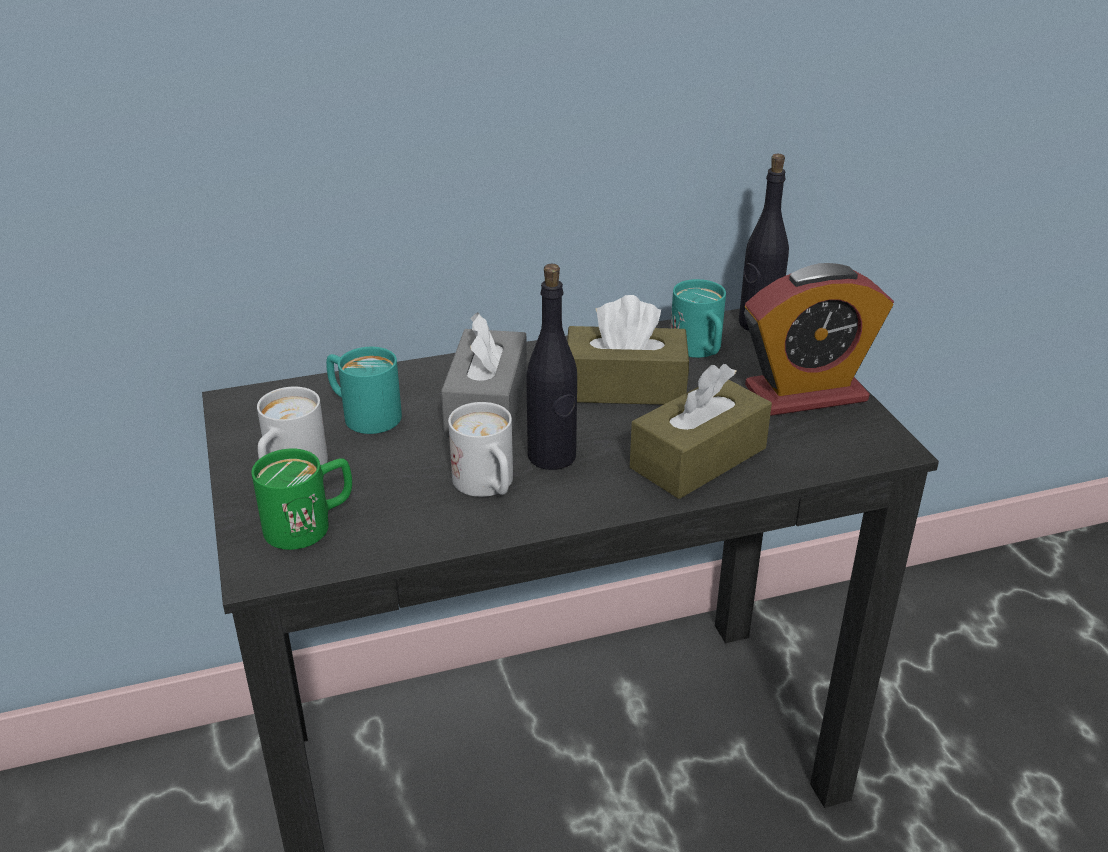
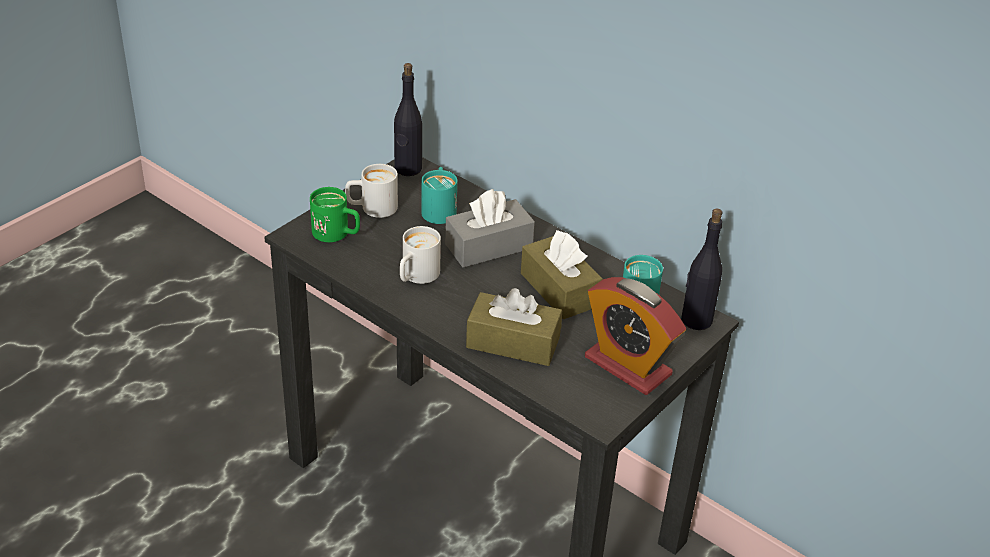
camera: 55 degrees right, 5 degrees up
black bottle [526,264,577,470] -> black bottle moved to [394,63,422,176]

